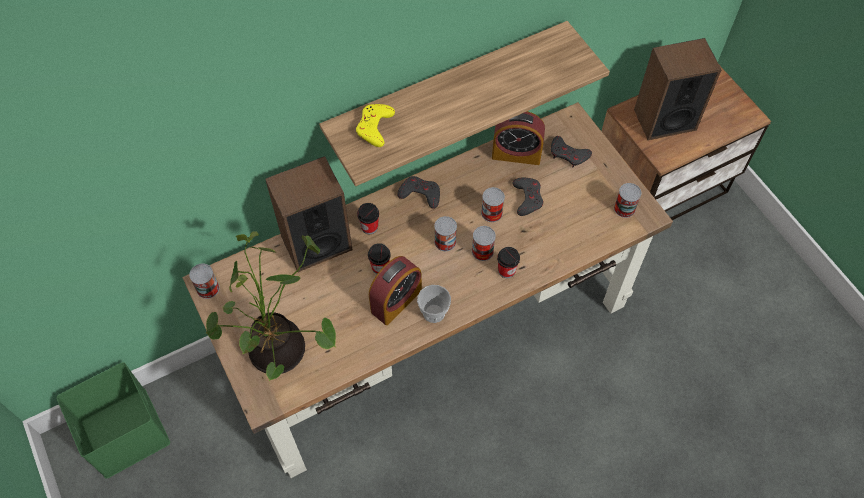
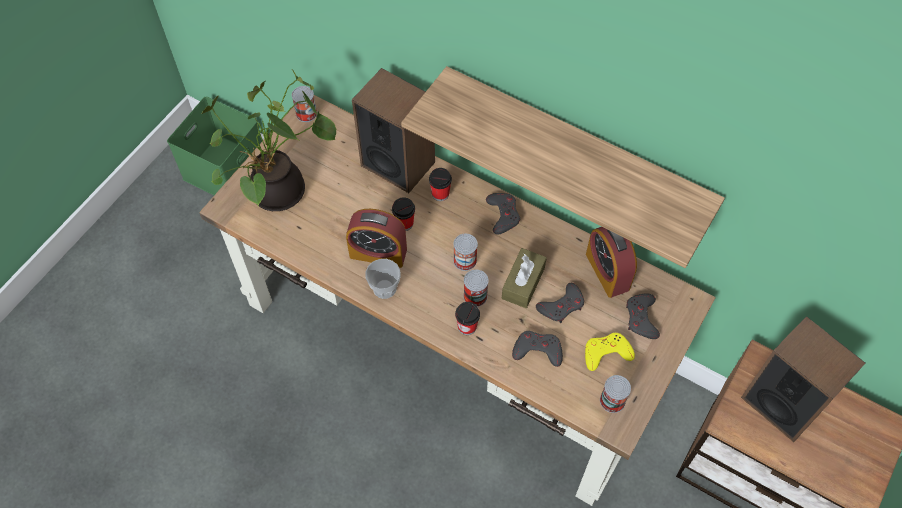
camera: 60 degrees right, 0 degrees up
yellow game controller [356,104,395,147] -> yellow game controller moved to [585,333,635,371]
can [481,187,505,222] -> brown tissue box [502,248,547,308]
none -> grey game controller [512,331,563,367]

